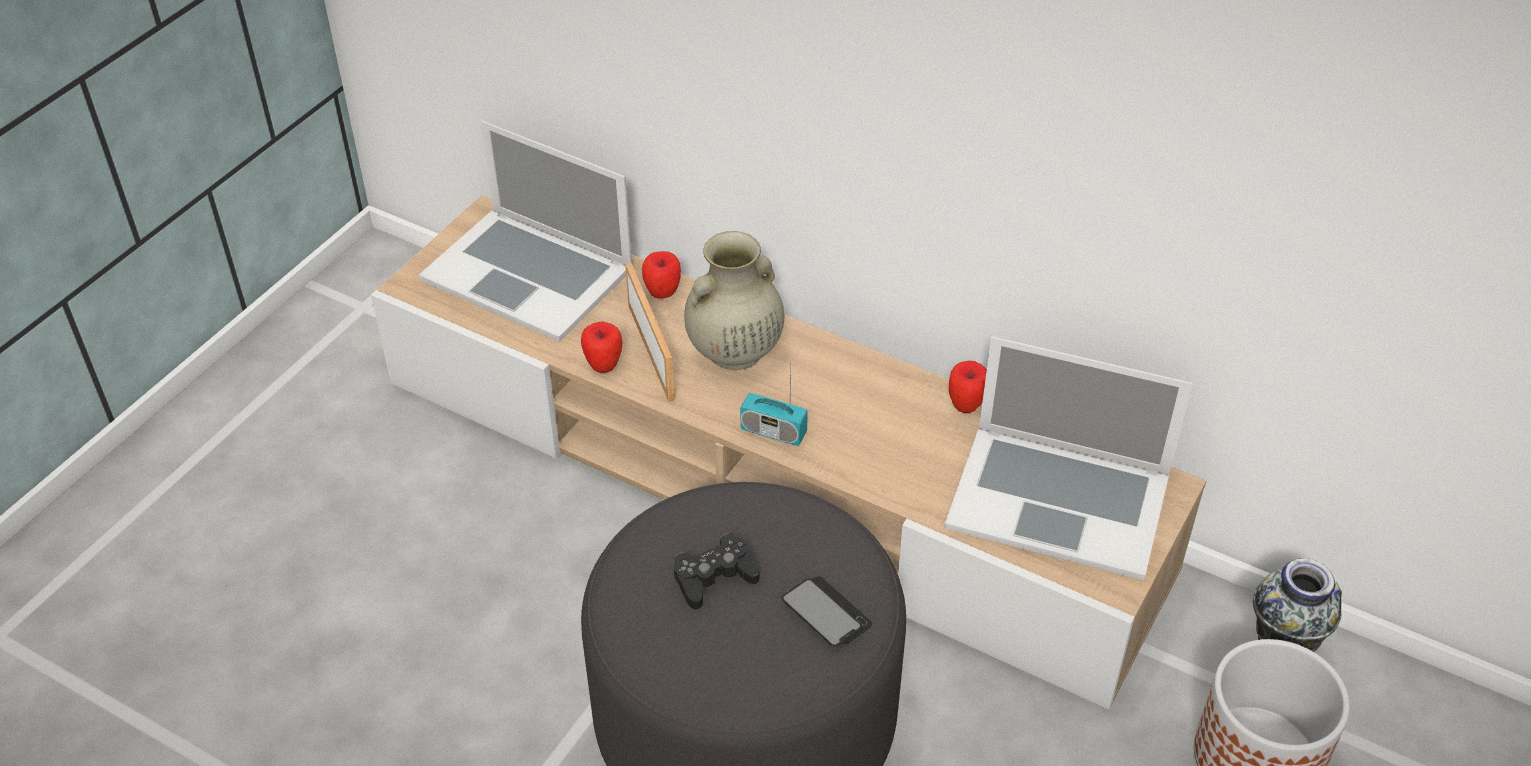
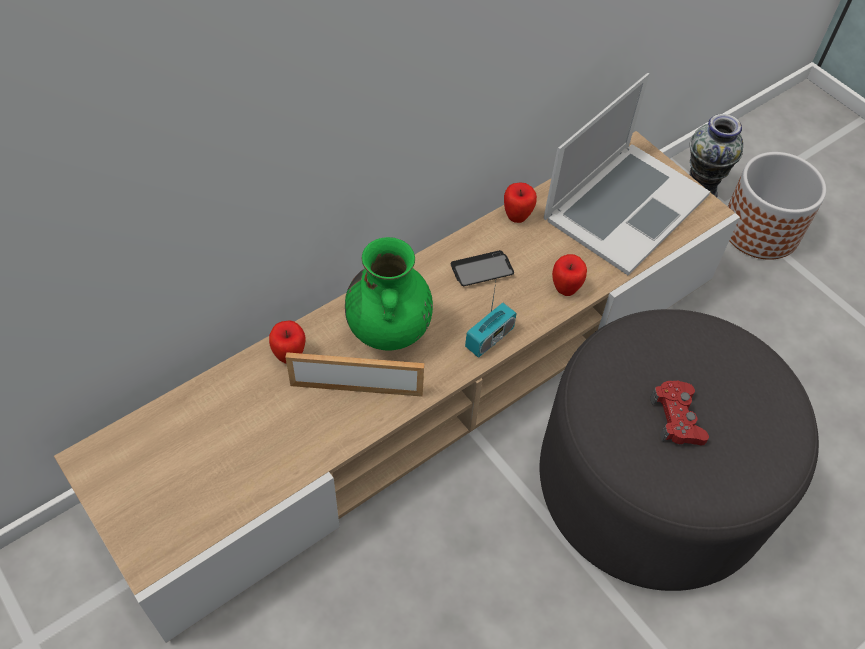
camera: 70 degrees left, 10 degrees up
laptop [419,121,632,342] -> none
apple [581,321,622,373] -> apple moved to [552,254,587,296]
black game controller [674,533,759,609] -> red game controller [650,381,709,445]
beige vase [684,231,784,370] -> green vase [345,237,433,351]
phone [781,576,872,647] -> phone moved to [451,250,514,286]

